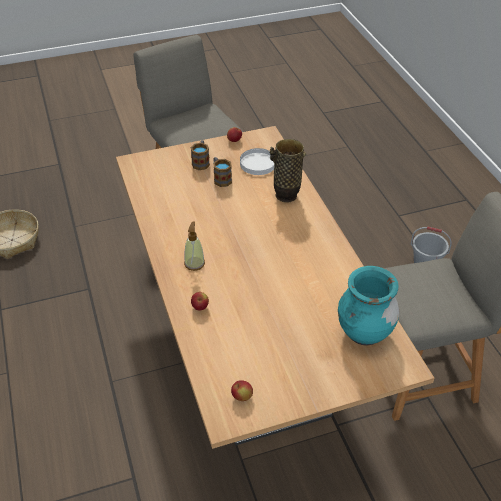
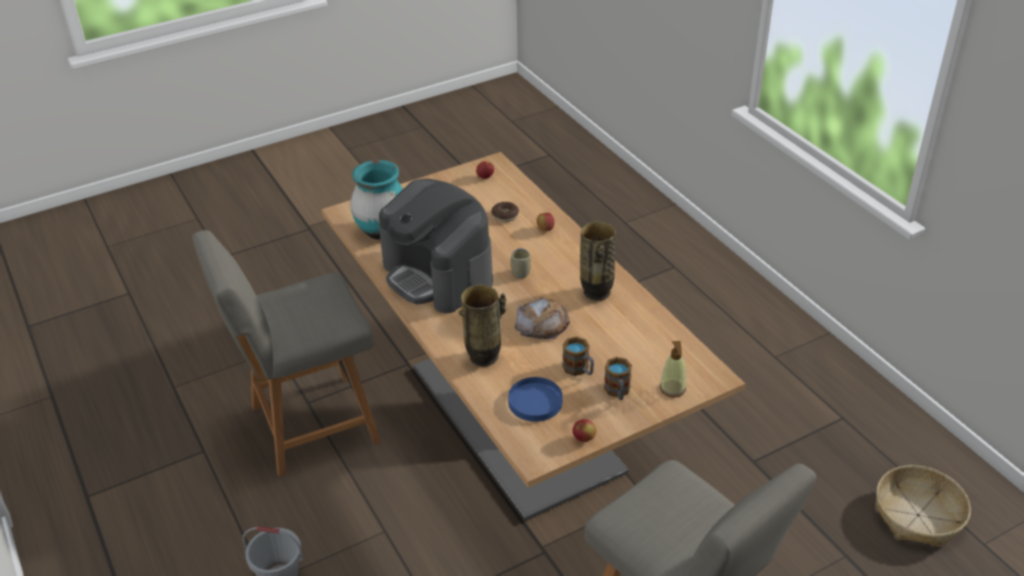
camera: 170 degrees right, 5 degrees down
soap dispenser [184,221,205,271] -> soap dispenser moved to [660,341,686,398]
white plate [240,148,274,175] -> blue plate [508,377,563,422]
none -> coffee machine [379,179,493,313]
none -> donut [491,202,519,222]
none -> cup [510,248,531,279]
none -> bread [515,297,570,339]
none -> vase [580,222,616,301]

